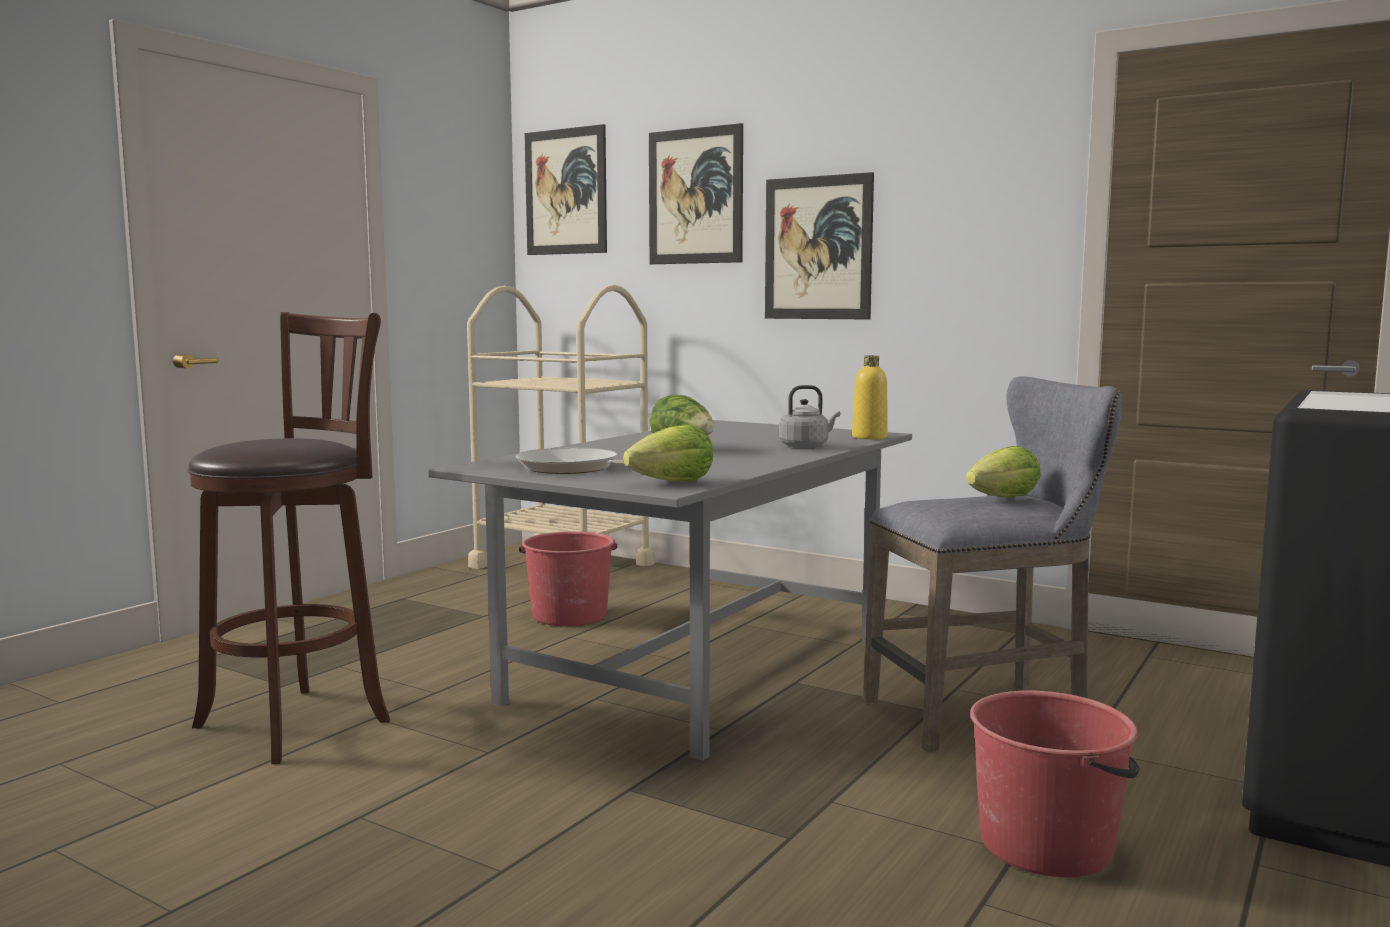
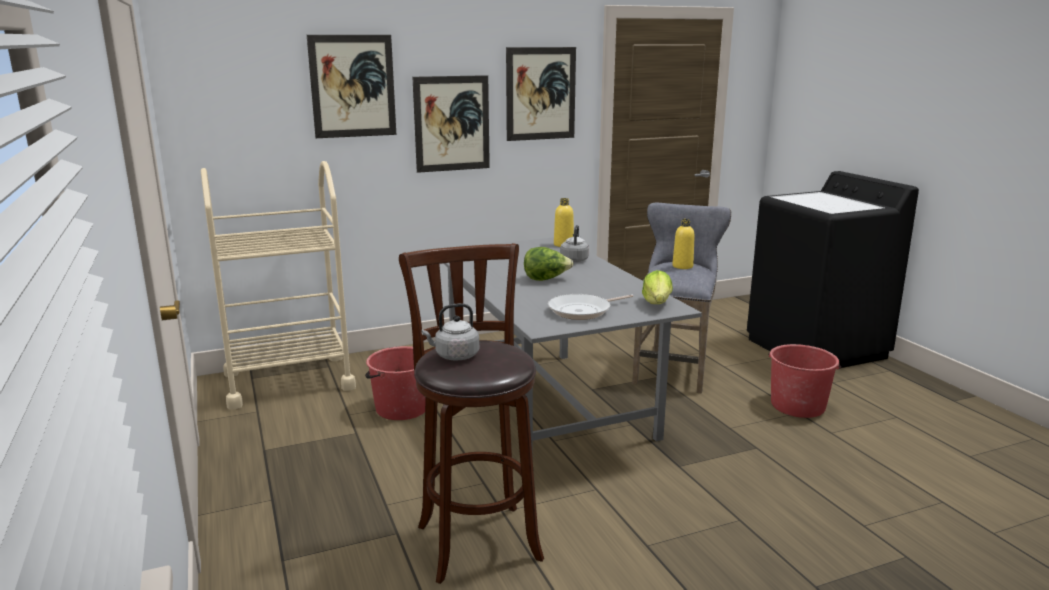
camera: 55 degrees left, 10 degrees up
picture [524,124,607,255] -> picture moved to [506,47,576,141]
lettuce [966,446,1041,497] -> yellow bottle [672,219,695,269]
none -> grey kettle [421,303,479,361]

